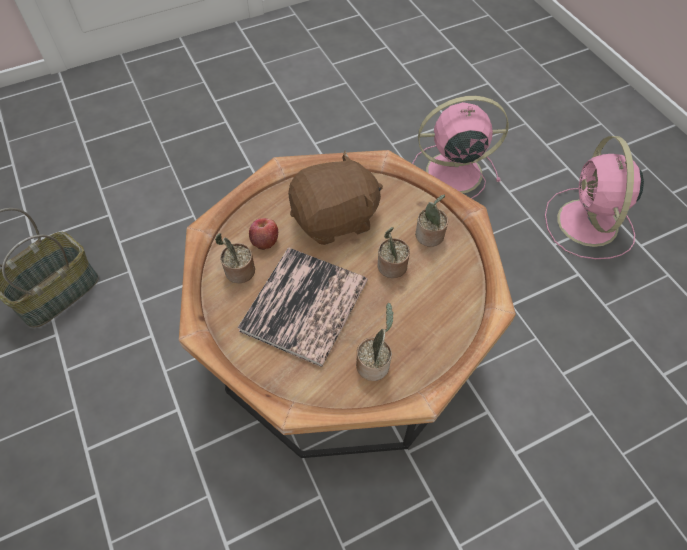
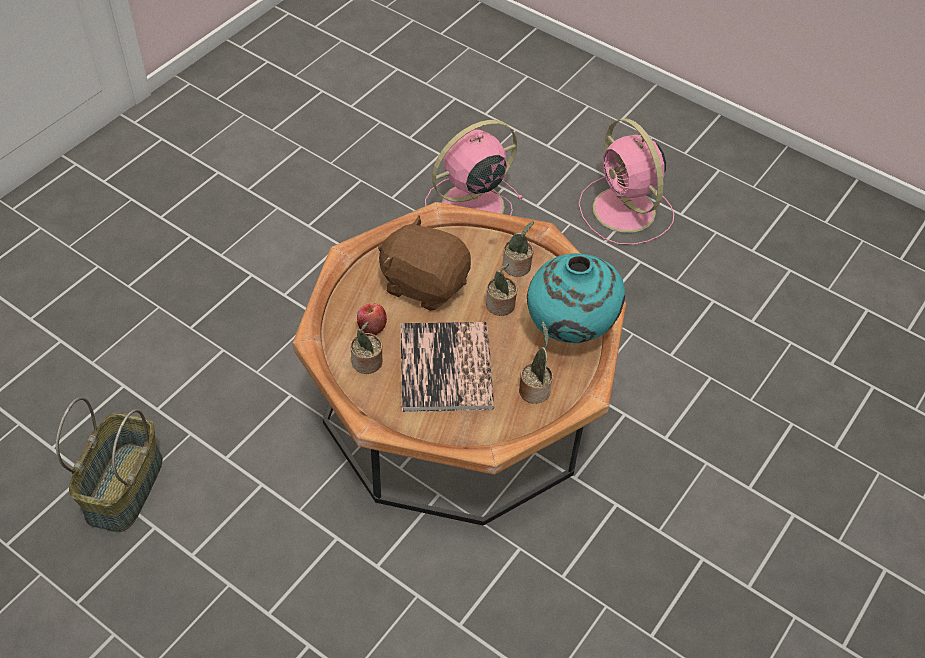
camera: 30 degrees left, 5 degrees down
brown plush toy [288,151,383,245] -> brown plush toy turned 105 degrees counterclockwise [378,215,471,311]
none -> turquoise vase [527,253,625,343]

